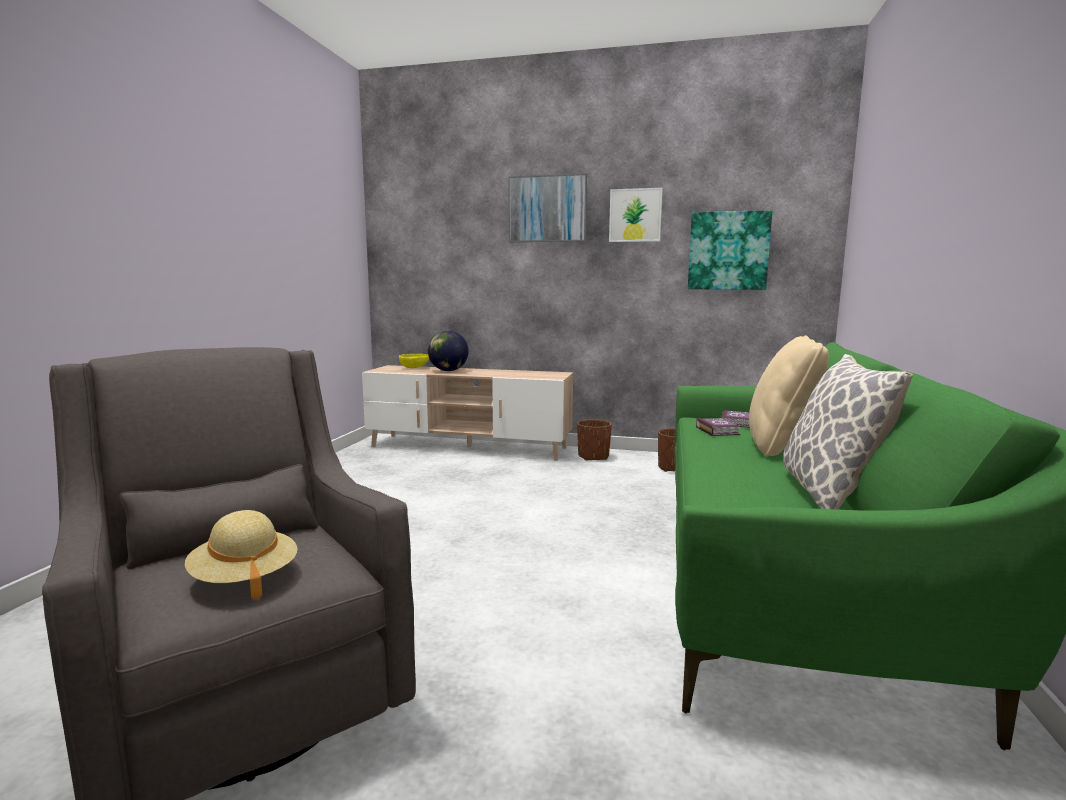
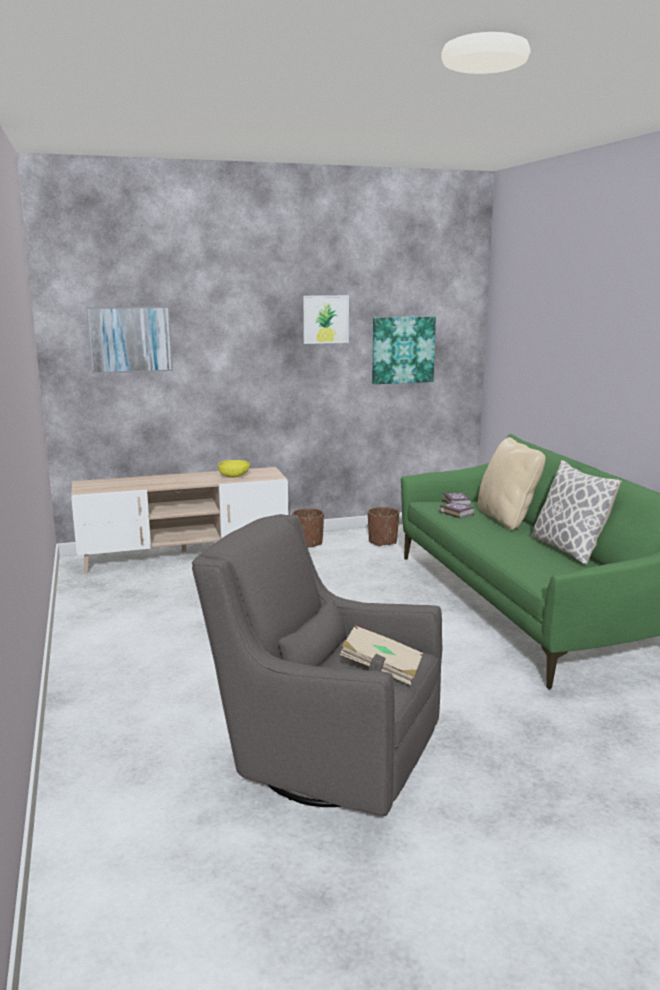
camera: 30 degrees left, 5 degrees up
beige hat [185,510,297,599] -> beige book [340,624,423,686]
yellow bowl [399,354,429,368] -> yellow bowl moved to [218,460,250,478]
globe [428,331,468,371] -> none
picture [508,173,587,242] -> picture moved to [86,306,173,374]

